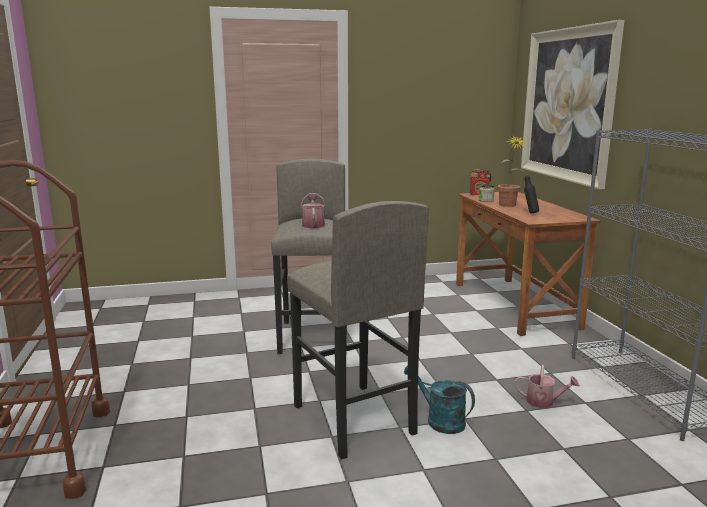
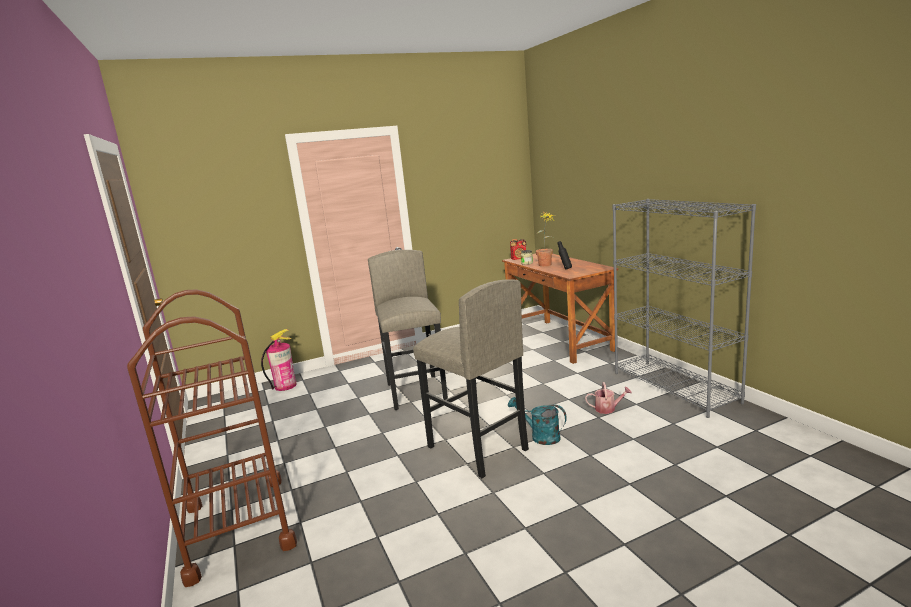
camera: 10 degrees left, 0 degrees up
watering can [301,193,326,228] -> none
picture [521,20,625,189] -> none
none -> fire extinguisher [261,329,297,391]

